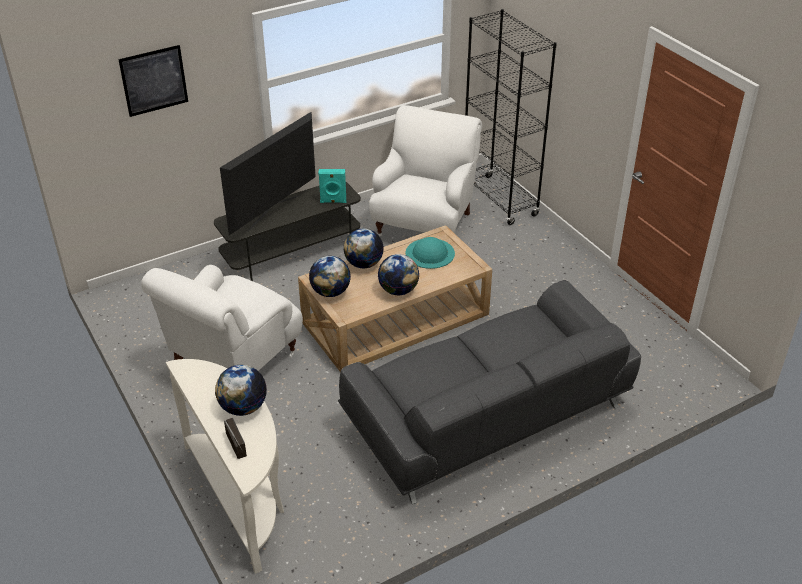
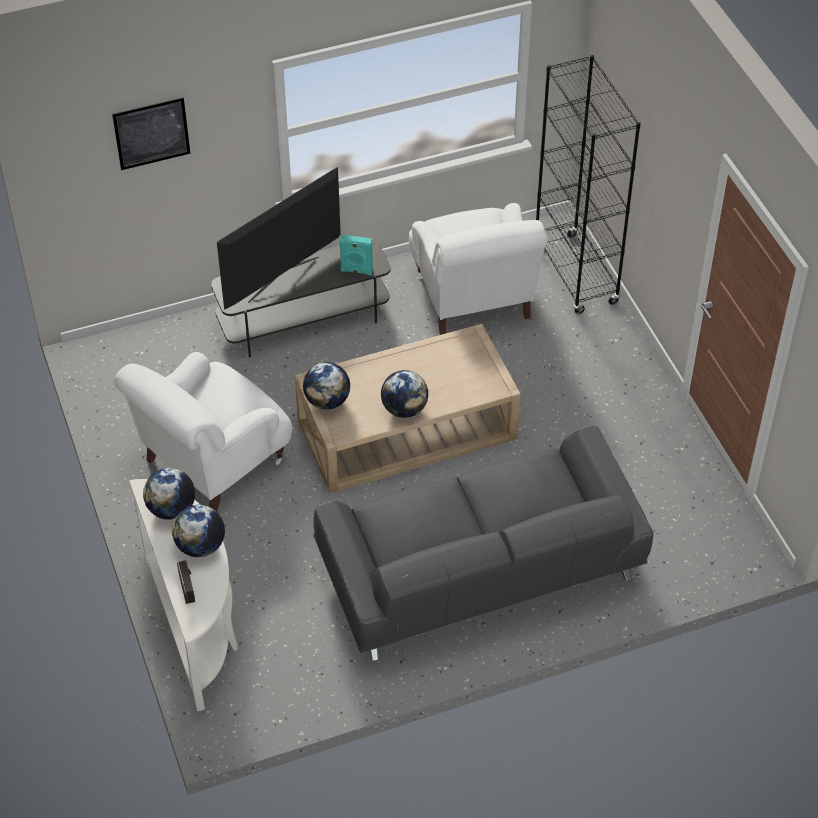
camera: 10 degrees right, 10 degrees up
globe [343,228,384,268] -> globe moved to [143,468,195,520]
white armchair [369,105,482,236] -> white armchair turned 135 degrees clockwise [409,203,548,335]
turquoise hat [406,237,455,269] -> none

